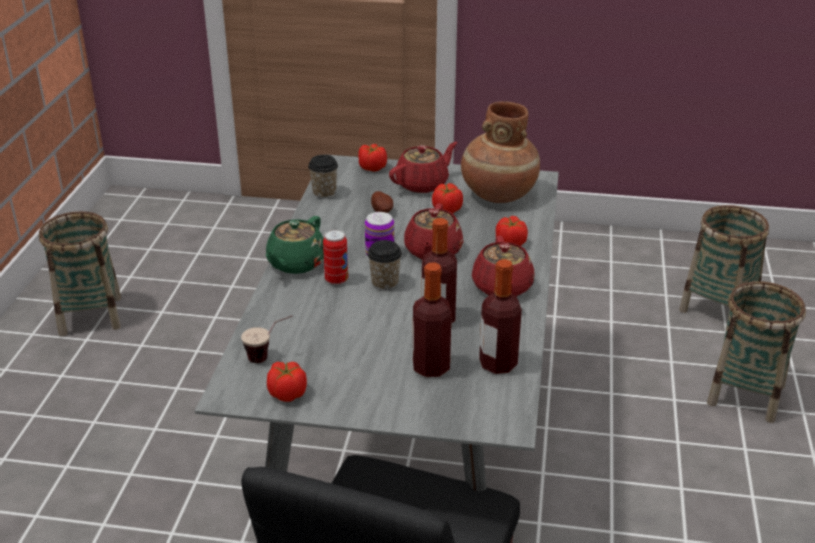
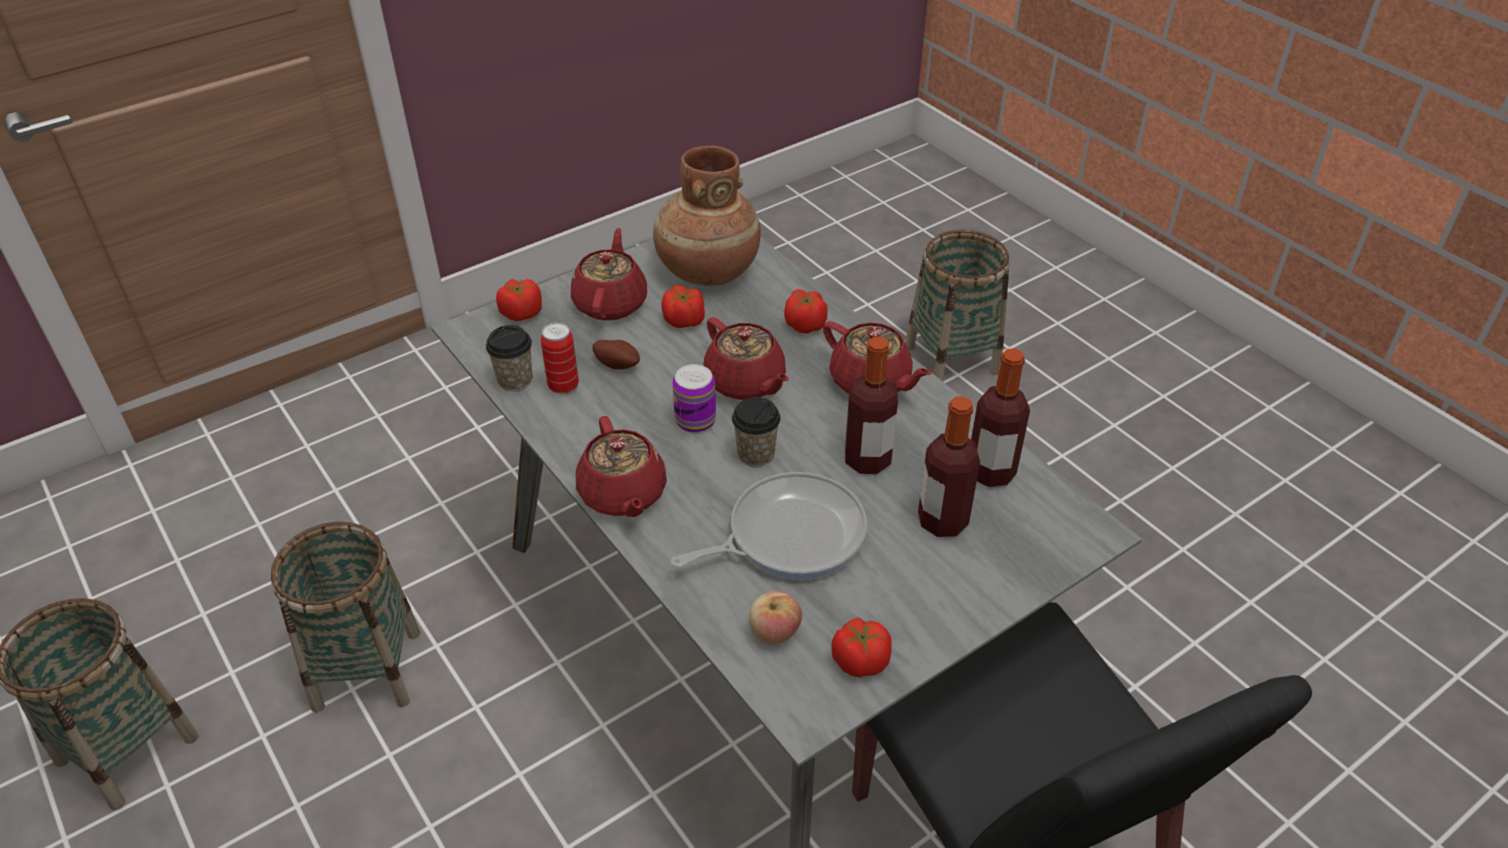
camera: 45 degrees left, 10 degrees up
cup [241,315,292,363] -> apple [749,591,802,645]
green teapot [266,216,324,274] -> red teapot [576,416,667,517]
can [323,229,348,285] -> can moved to [541,322,579,394]
basket [679,205,769,327] -> basket moved to [271,522,420,713]
none -> frying pan [671,472,867,580]

